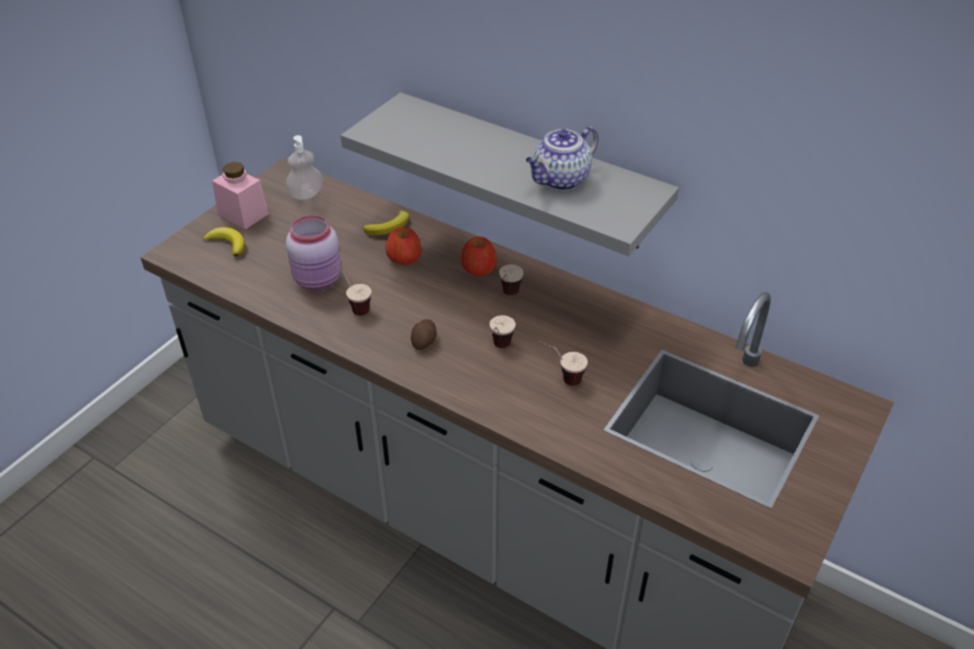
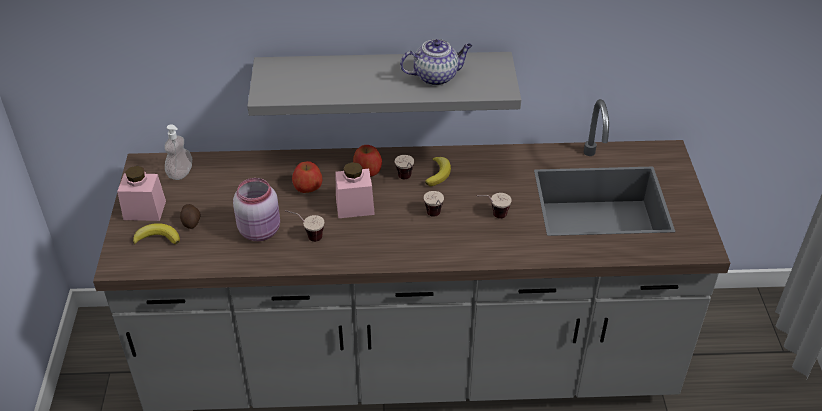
camera: 35 degrees left, 0 degrees up
banana [363,211,409,236] -> banana moved to [425,157,451,186]
potato [411,319,437,350] -> potato moved to [180,204,200,229]
teapot [526,126,599,191] -> teapot turned 120 degrees counterclockwise [400,39,472,86]
none -> pink jar [335,162,375,218]

